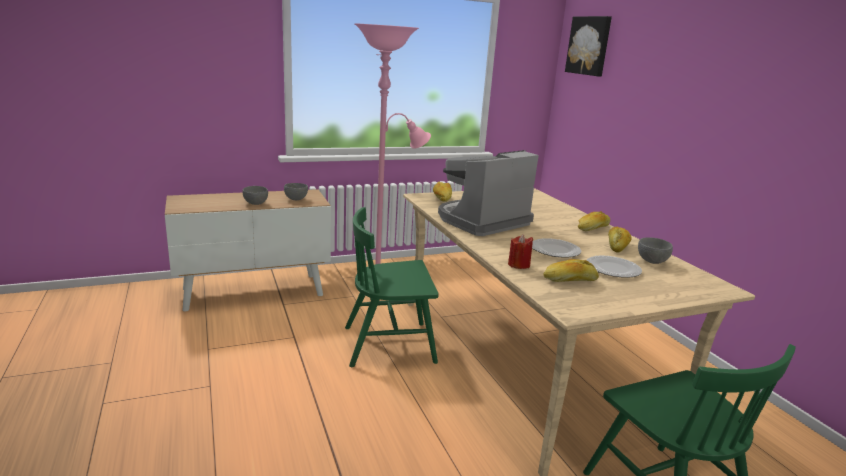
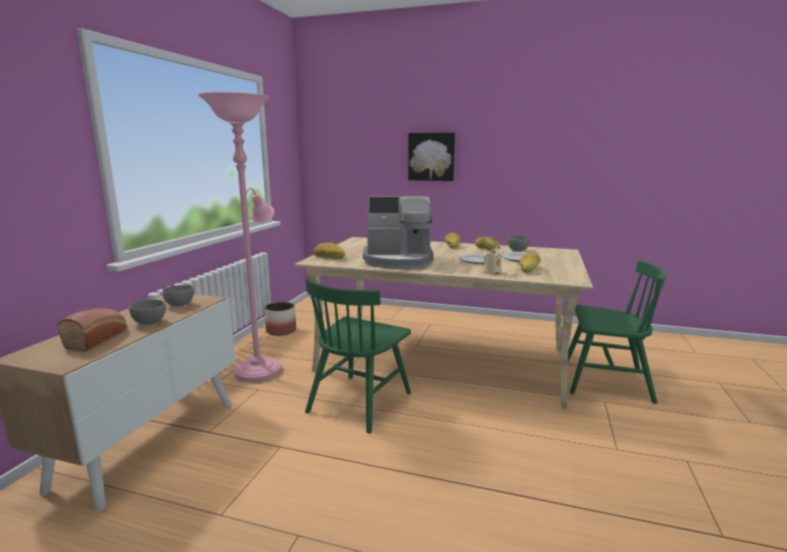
camera: 50 degrees left, 5 degrees down
coffee machine [438,150,539,236] -> coffee machine turned 90 degrees counterclockwise [363,196,433,269]
red candle [508,234,533,269] -> beige candle [483,248,502,275]
picture [565,16,612,76] -> picture moved to [408,133,455,181]
none -> bread [57,308,128,351]
none -> planter [265,302,296,336]

